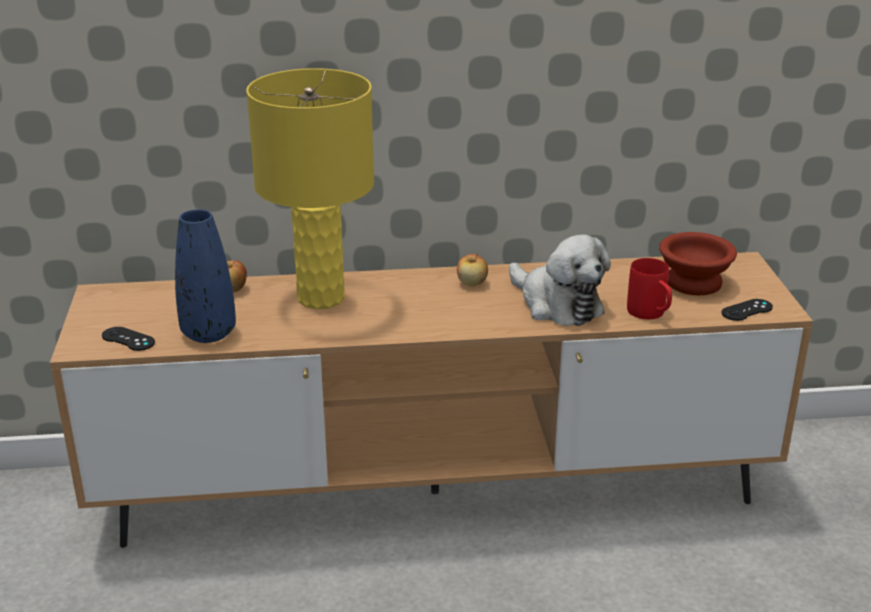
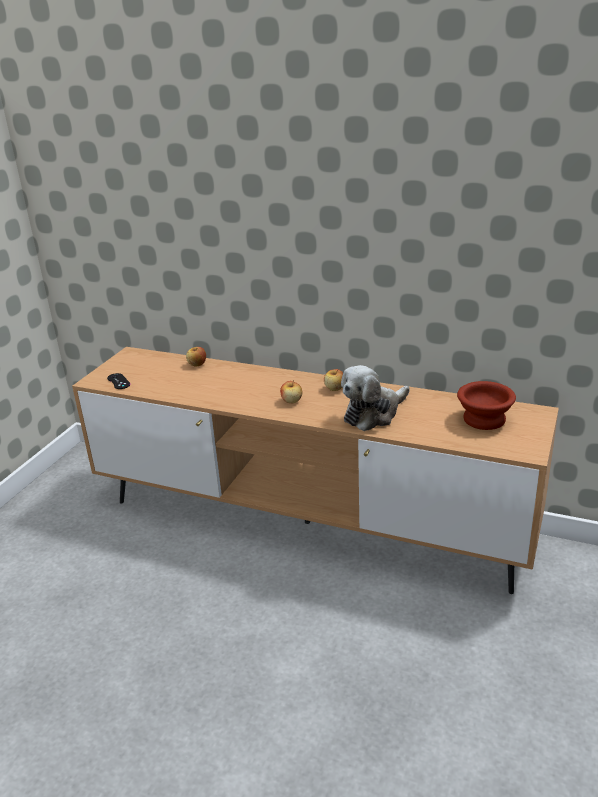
camera: 30 degrees right, 0 degrees up
blue vase [175,209,236,343] -> none
yellow table lamp [246,68,374,309] -> none
plush toy [509,235,611,326] -> plush toy turned 60 degrees clockwise [341,365,410,431]
red mug [627,258,672,319] -> none
black game controller [721,299,773,321] -> none
none -> apple [280,380,302,404]

